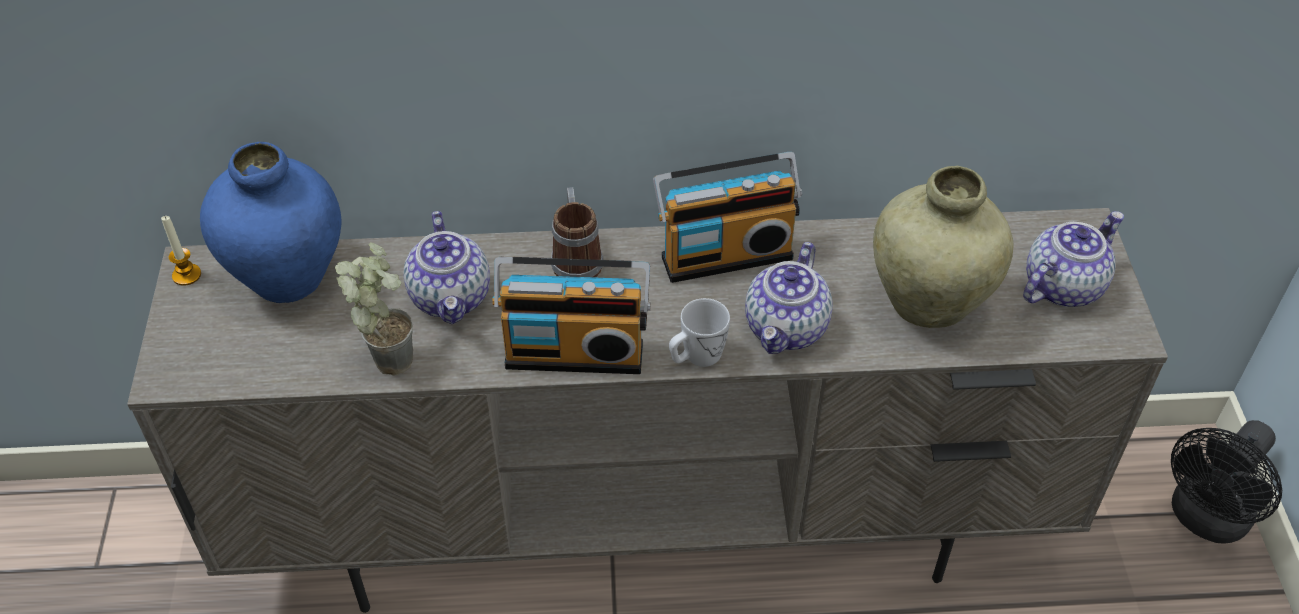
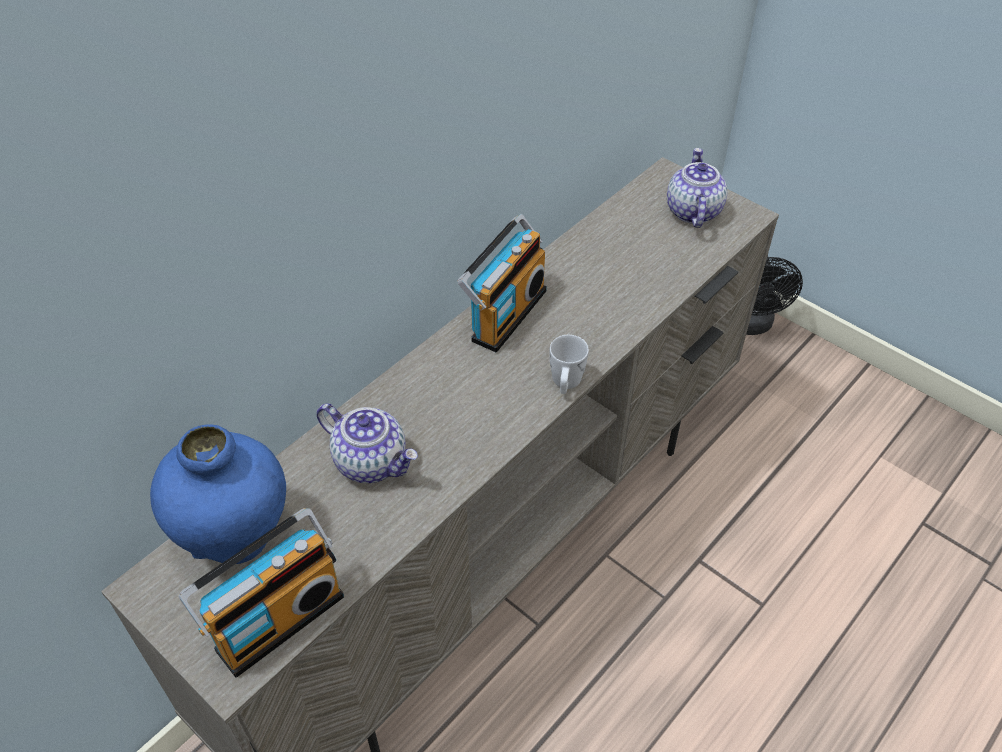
camera: 45 degrees left, 0 degrees up
candle [161,216,201,286] -> none
potted plant [335,242,413,376] -> none
radio [492,256,651,374] -> radio moved to [178,508,344,678]
mug [551,187,603,278] -> none
teapot [745,242,833,354] -> none
beige vase [873,166,1014,328] -> none

